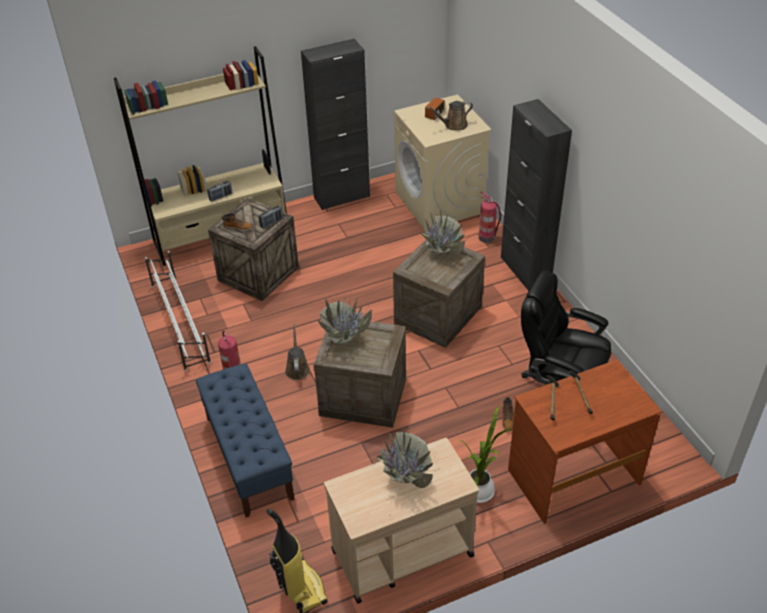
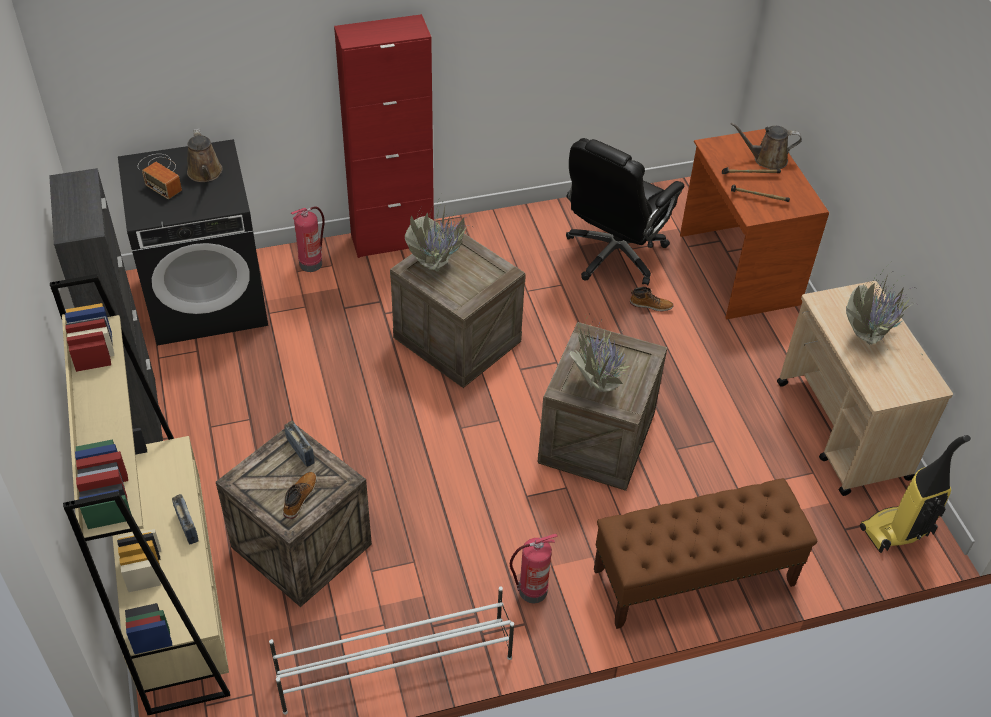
camera: 85 degrees left, 5 degrees up
blue bench [196,363,295,517] -> brown bench [594,478,817,629]
brown watering can [285,324,310,380] -> brown watering can moved to [731,123,802,170]
beige washing machine [394,94,492,230] -> black washing machine [118,139,268,346]
potted plant [460,406,513,503] -> none
black cabinet [501,99,572,292] -> red cabinet [334,14,434,258]

